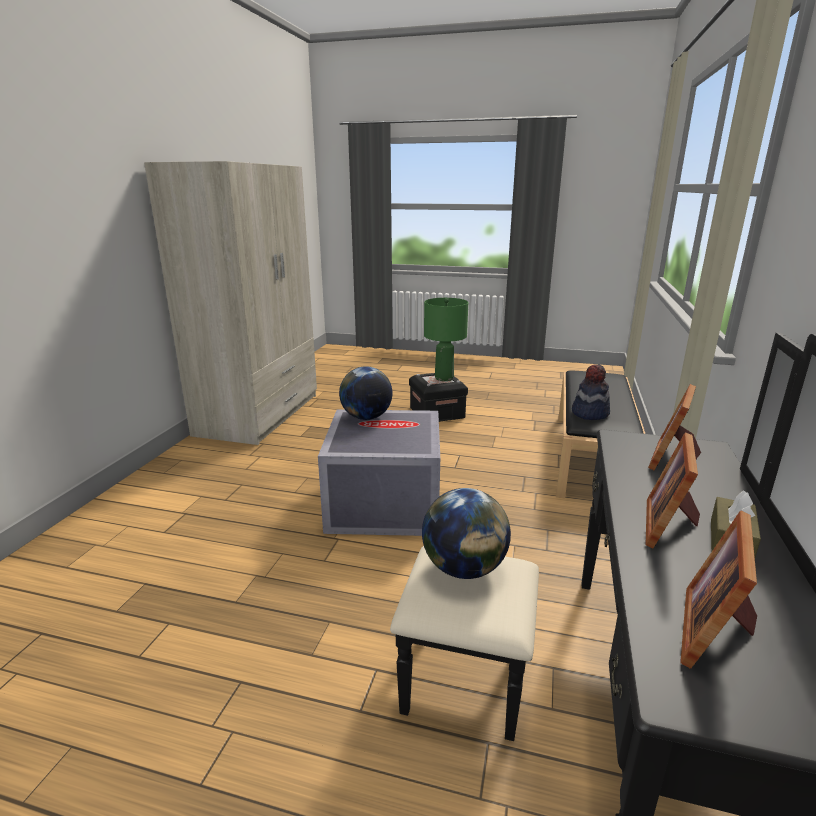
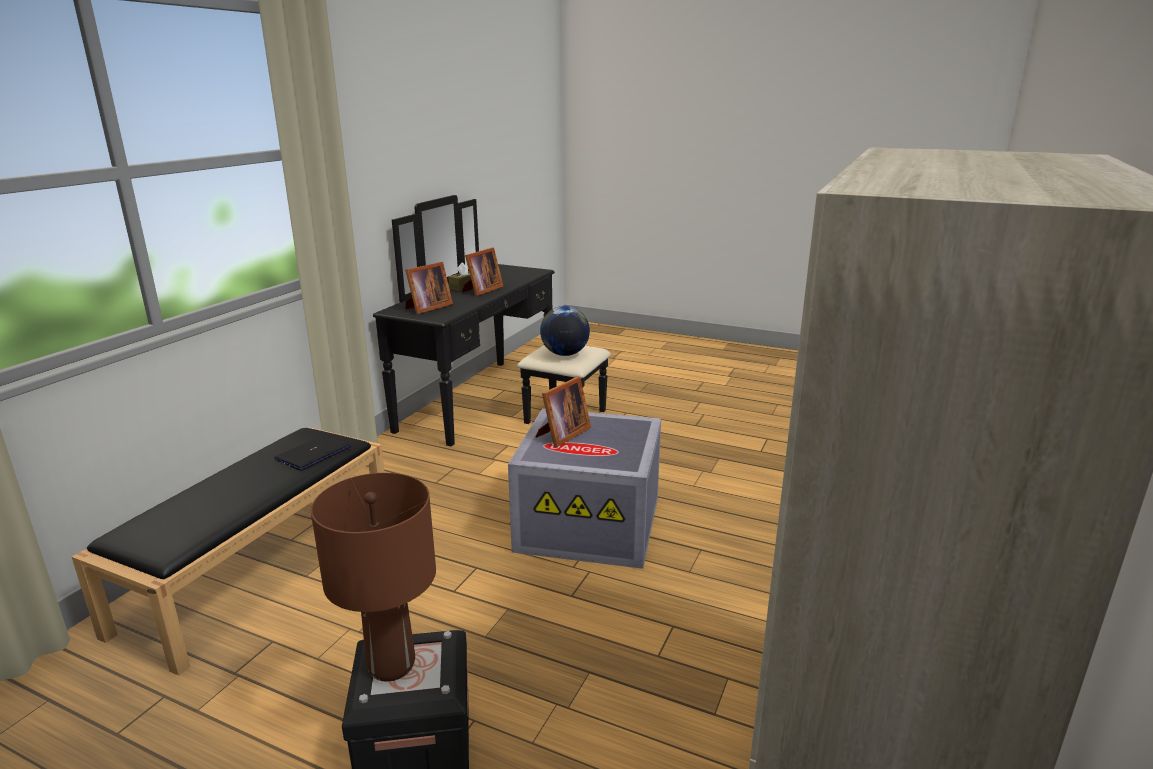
camera: 170 degrees left, 0 degrees up
globe [339,366,392,420] -> none
green table lamp [424,298,468,381] -> brown table lamp [311,473,436,682]
hat [572,364,610,420] -> laptop [275,434,352,471]
picture frame [680,511,757,669] -> picture frame moved to [536,377,591,447]

